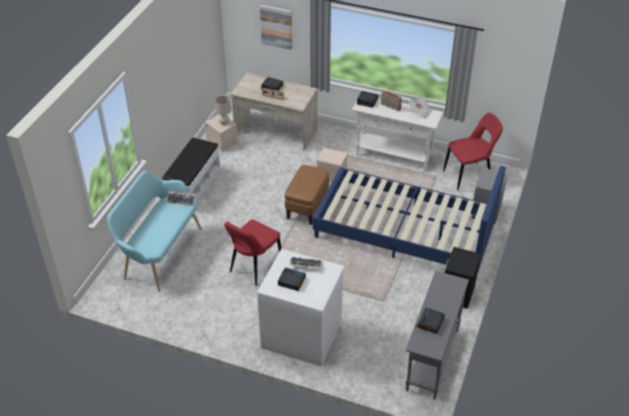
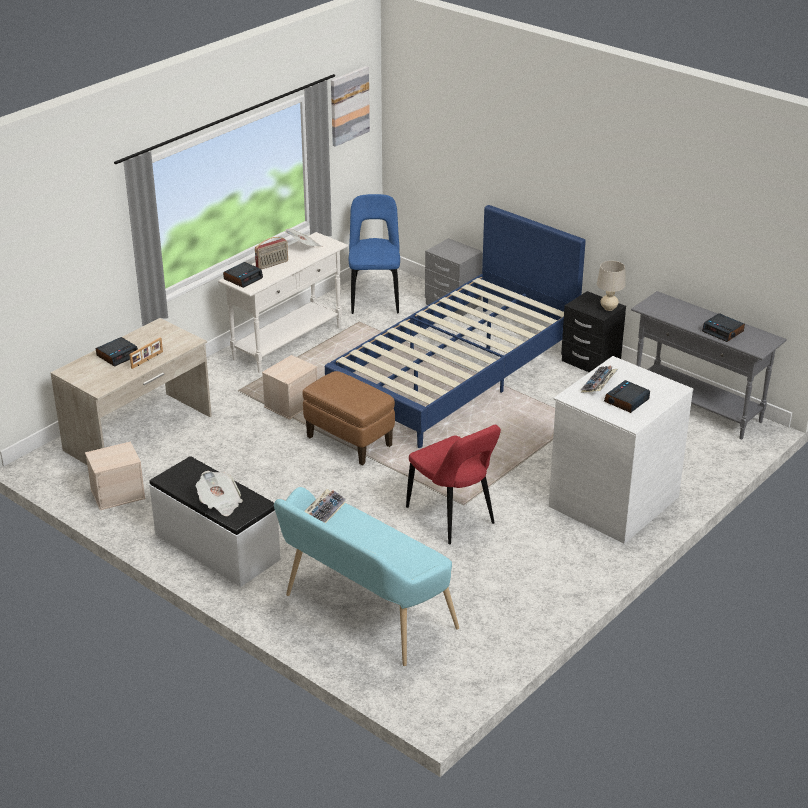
camera: 70 degrees left, 10 degrees down
beige table lamp [215,96,232,124] -> beige table lamp moved to [597,261,625,311]
picture [260,5,292,50] -> picture moved to [331,66,370,147]
red chair [443,113,503,190] -> blue chair [349,194,400,314]
none -> newspaper [196,471,243,516]

